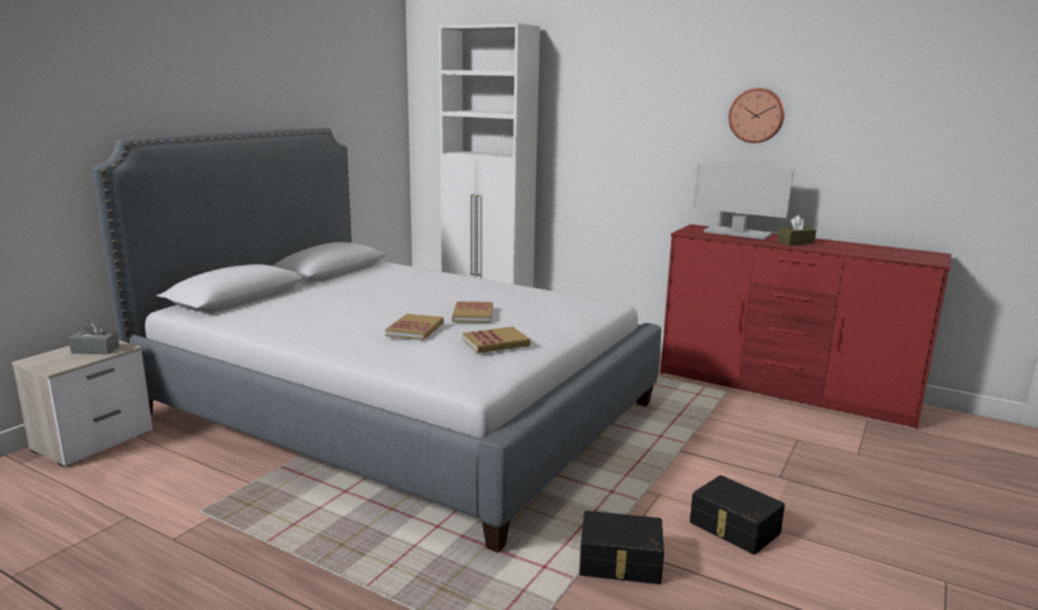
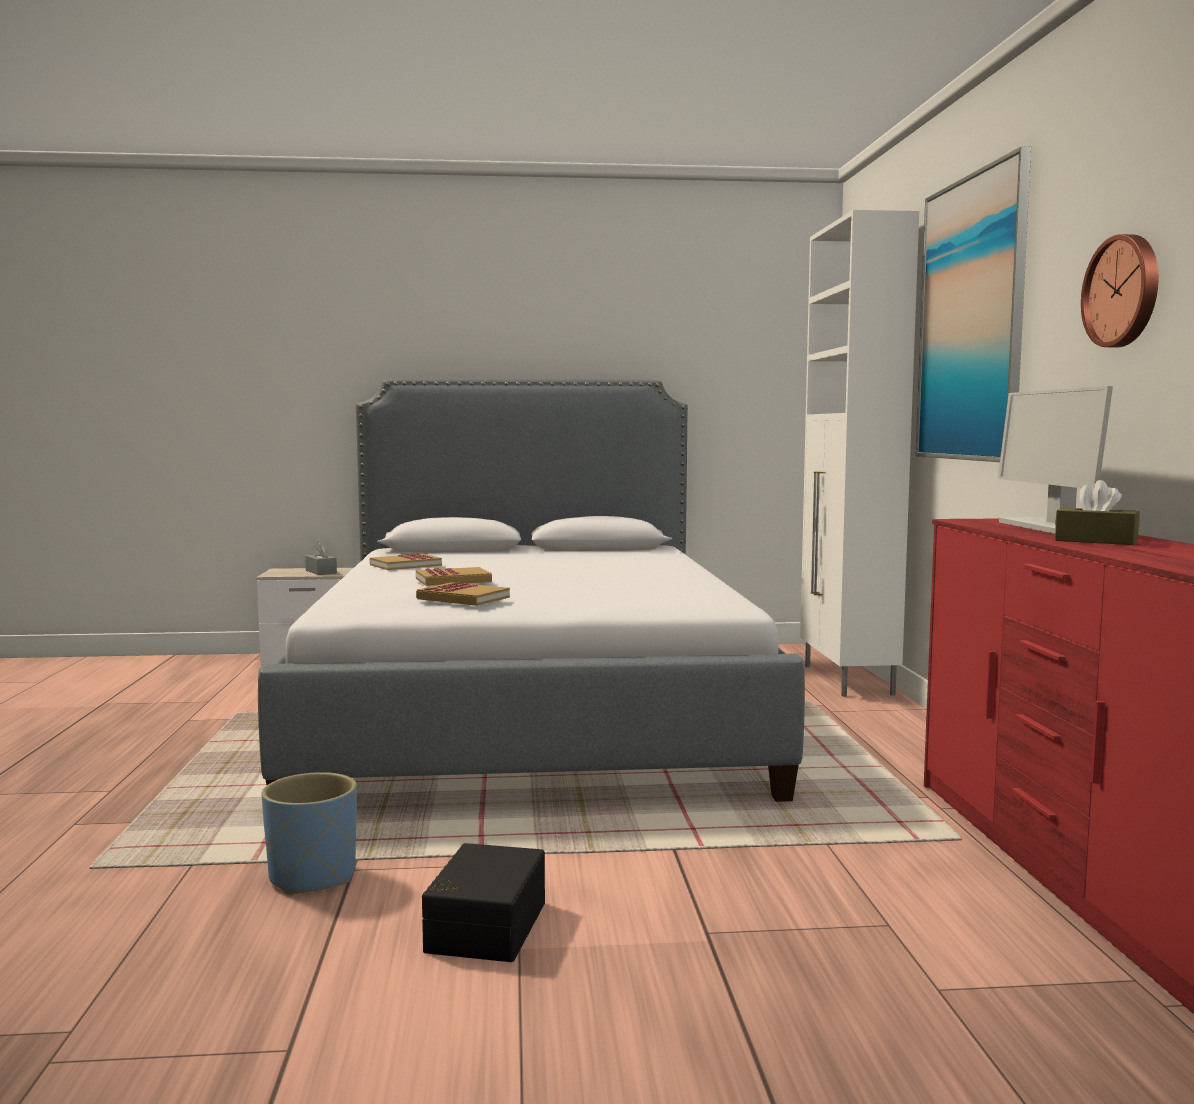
camera: 55 degrees right, 10 degrees down
book [452,301,493,323] -> book moved to [370,553,442,570]
black storage box [579,511,664,584] -> blue planter [261,772,357,895]
none -> picture [916,146,1031,462]

